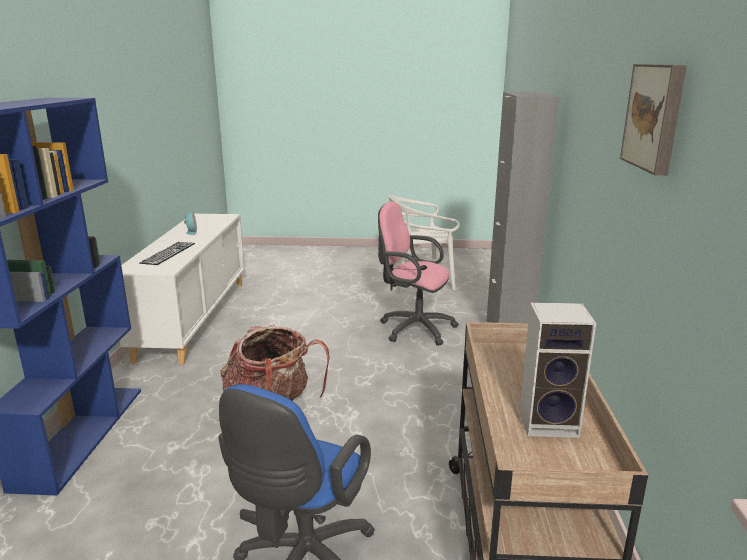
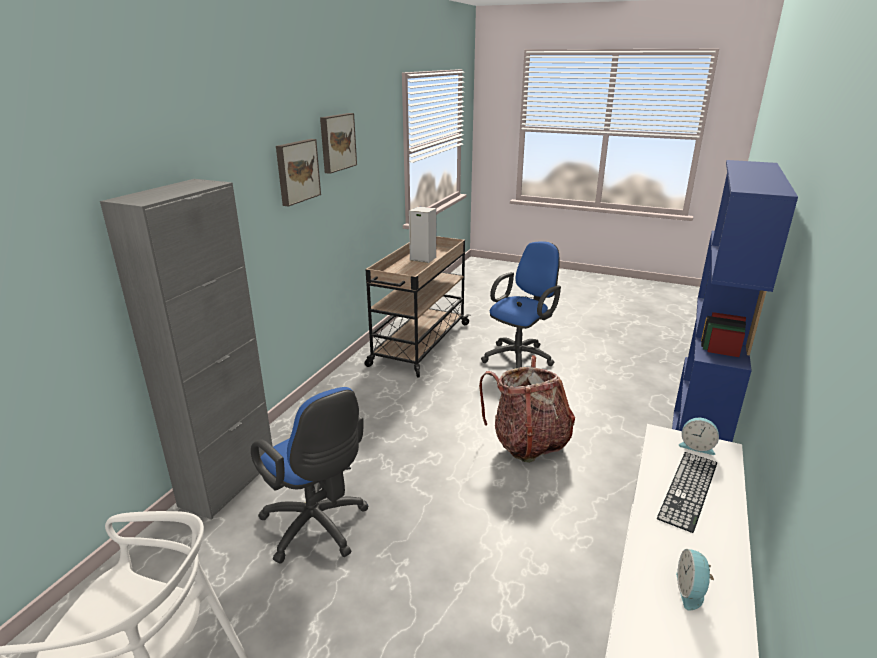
camera: 160 degrees left, 5 degrees up
pink office chair [378,202,459,346] -> blue office chair [251,387,369,563]
none -> picture [276,139,321,207]
none -> alarm clock [679,418,719,455]

